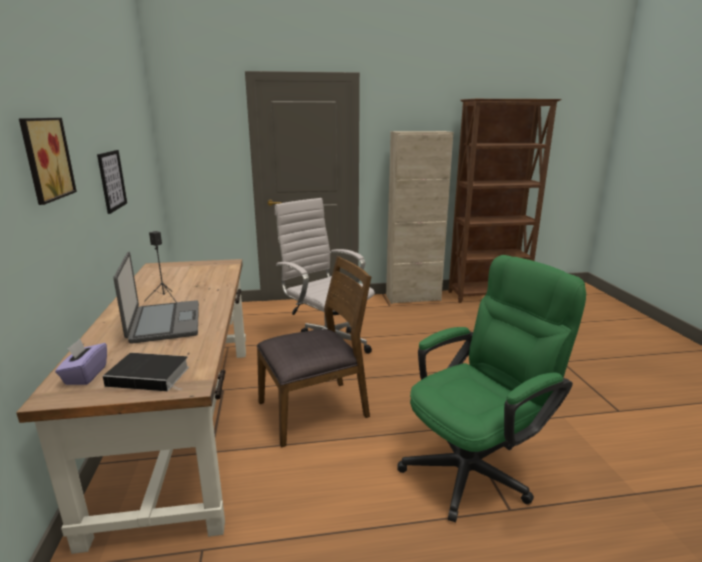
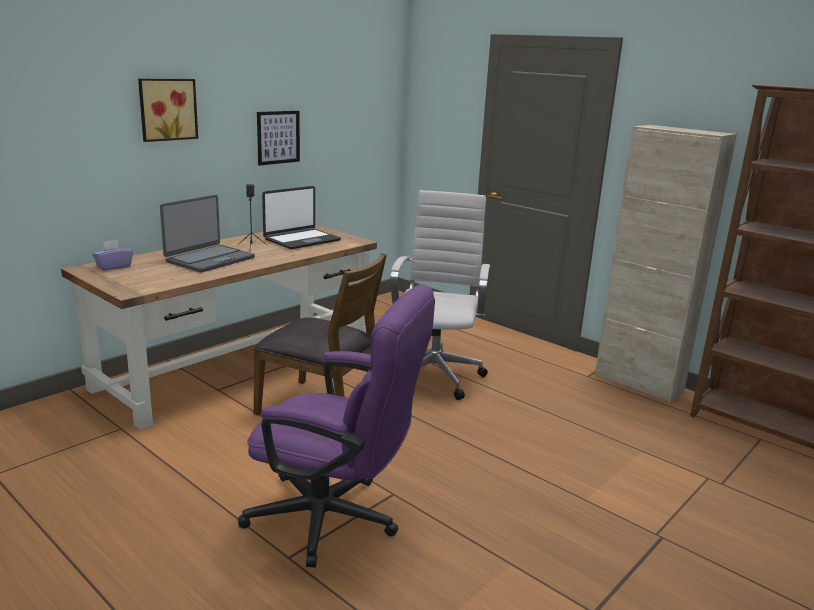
camera: 50 degrees right, 0 degrees up
book [103,353,189,391] -> none
green office chair [398,255,586,522] -> purple office chair [238,285,435,568]
none -> laptop [262,186,341,249]

